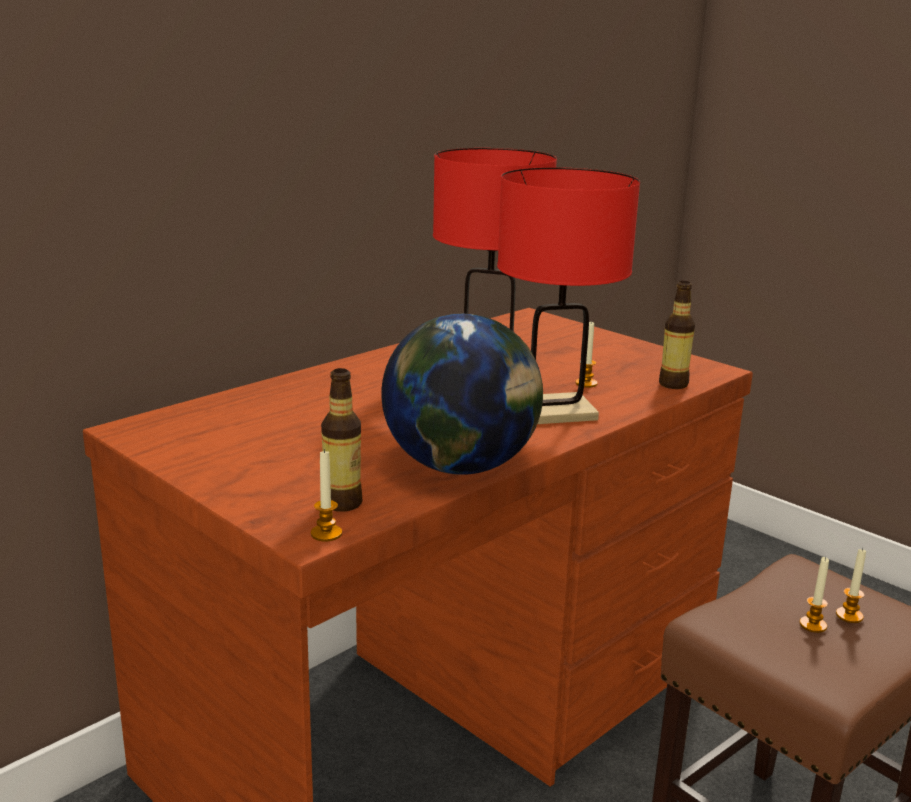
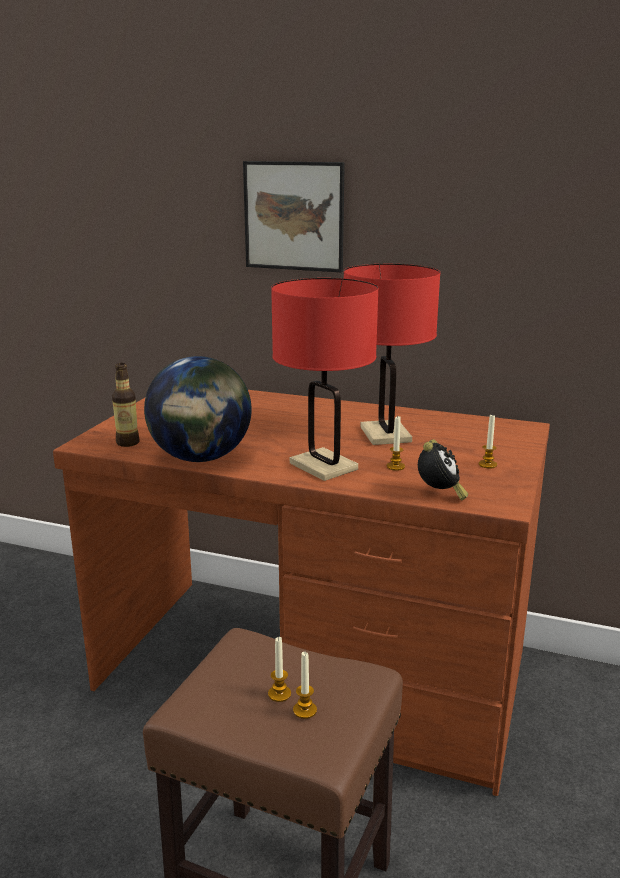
camera: 65 degrees right, 0 degrees up
candle [311,449,342,541] -> candle moved to [479,413,497,468]
bottle [659,281,695,389] -> alarm clock [418,439,468,501]
none -> picture [243,161,345,272]

